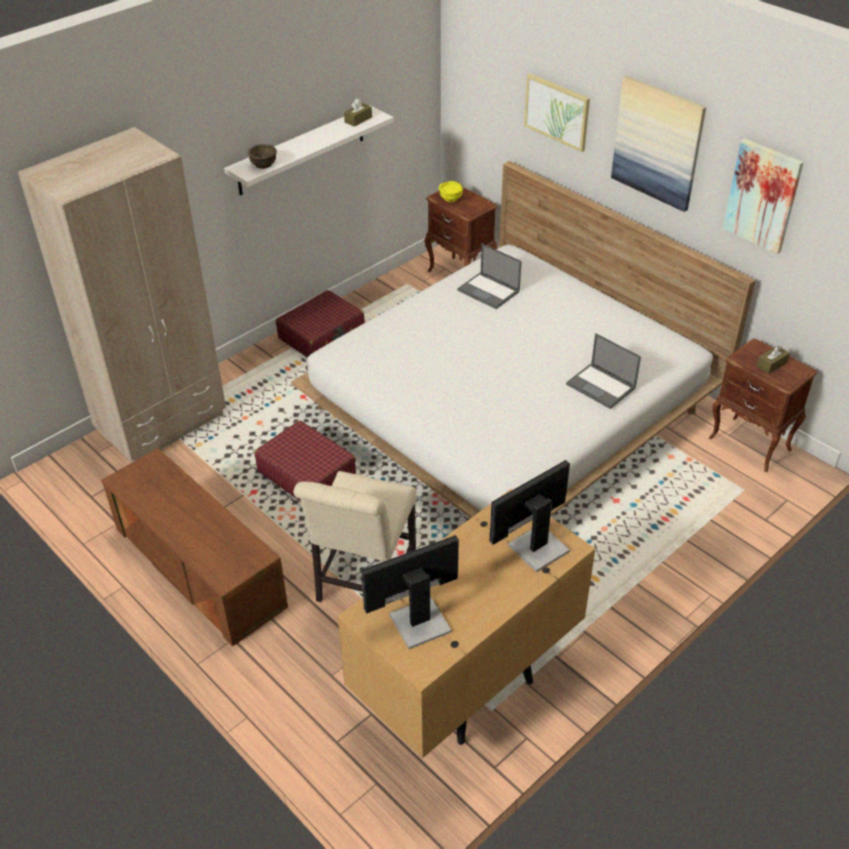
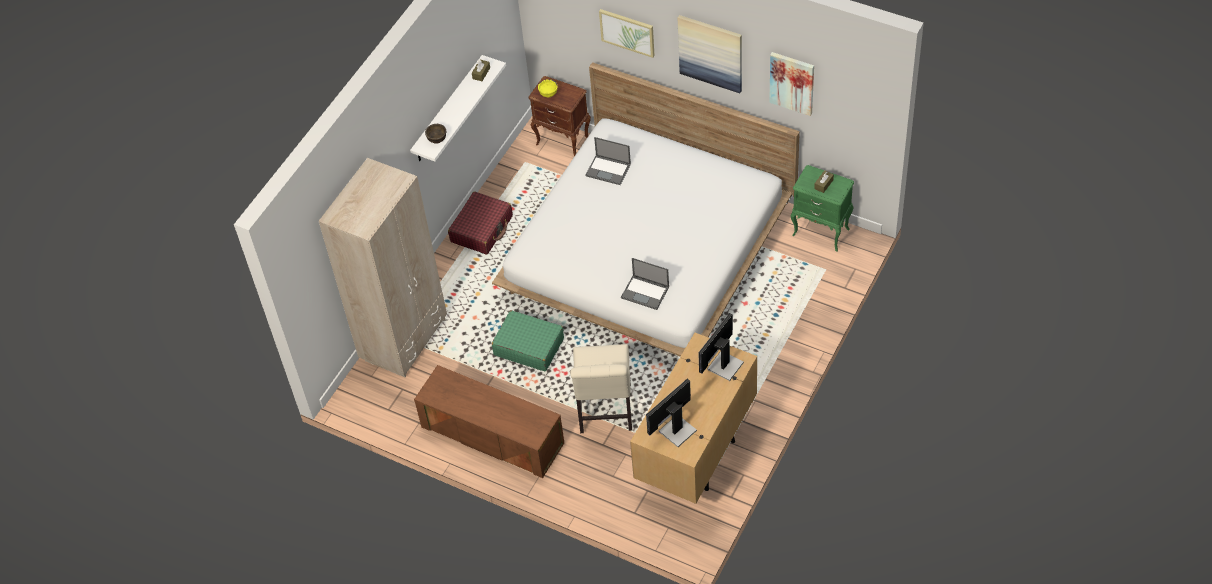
camera: 15 degrees left, 10 degrees up
red suitcase [254,420,356,501] -> green suitcase [492,310,564,371]
laptop [566,333,641,409] -> laptop moved to [621,258,669,310]
brown nightstand [709,339,817,473] -> green nightstand [791,165,854,251]

